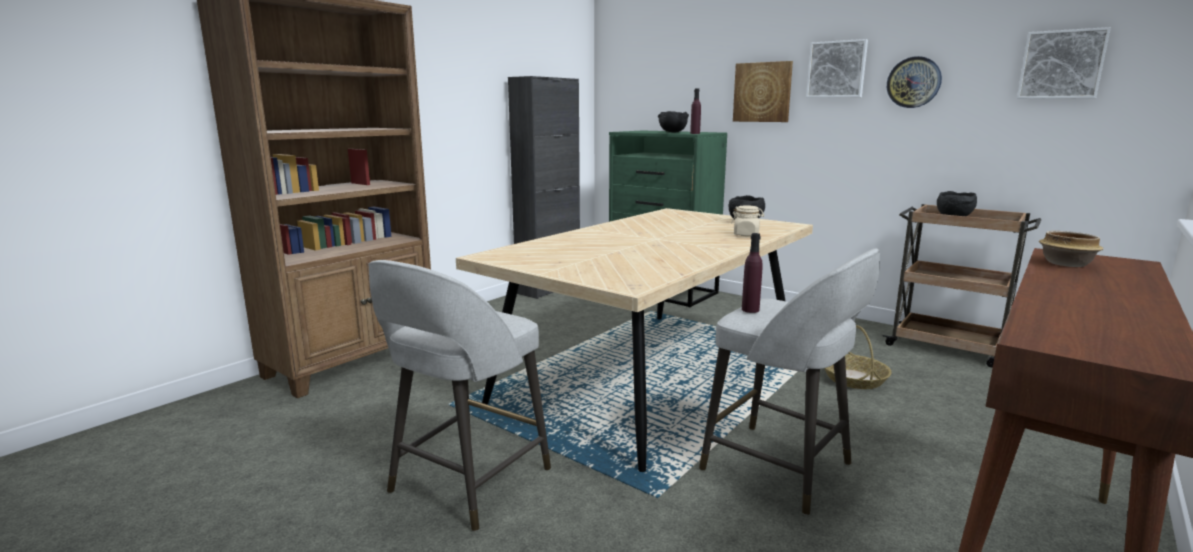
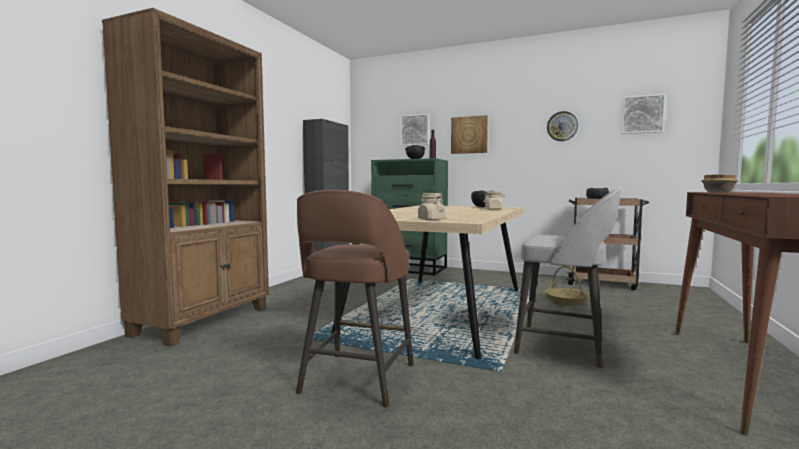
camera: 15 degrees left, 10 degrees down
grey stool [368,260,551,531] -> brown stool [296,190,413,408]
purple bottle [742,233,763,313] -> none
picture [806,39,868,98] -> picture moved to [400,114,430,146]
none -> beige jar [418,193,446,221]

